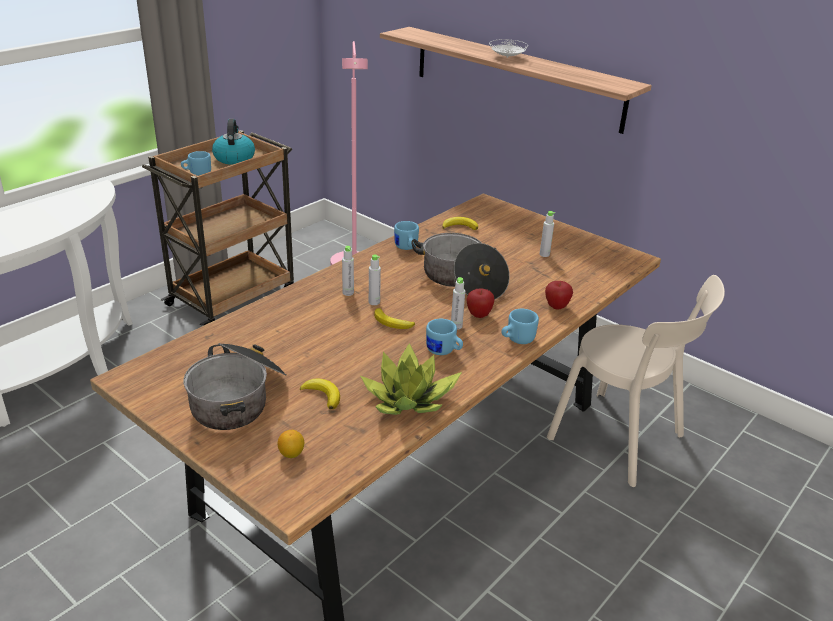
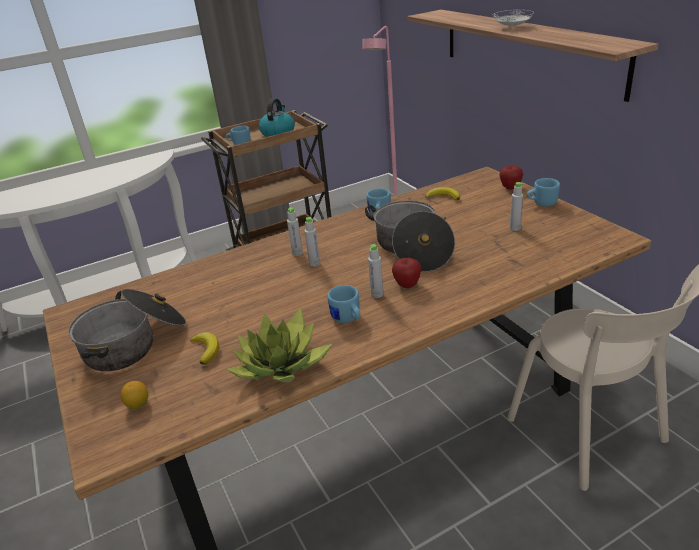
camera: 25 degrees right, 0 degrees up
banana [374,308,415,329] -> none
blue mug [501,309,539,344] -> blue mug moved to [526,178,560,207]
apple [545,281,573,310] -> apple moved to [499,165,523,190]

